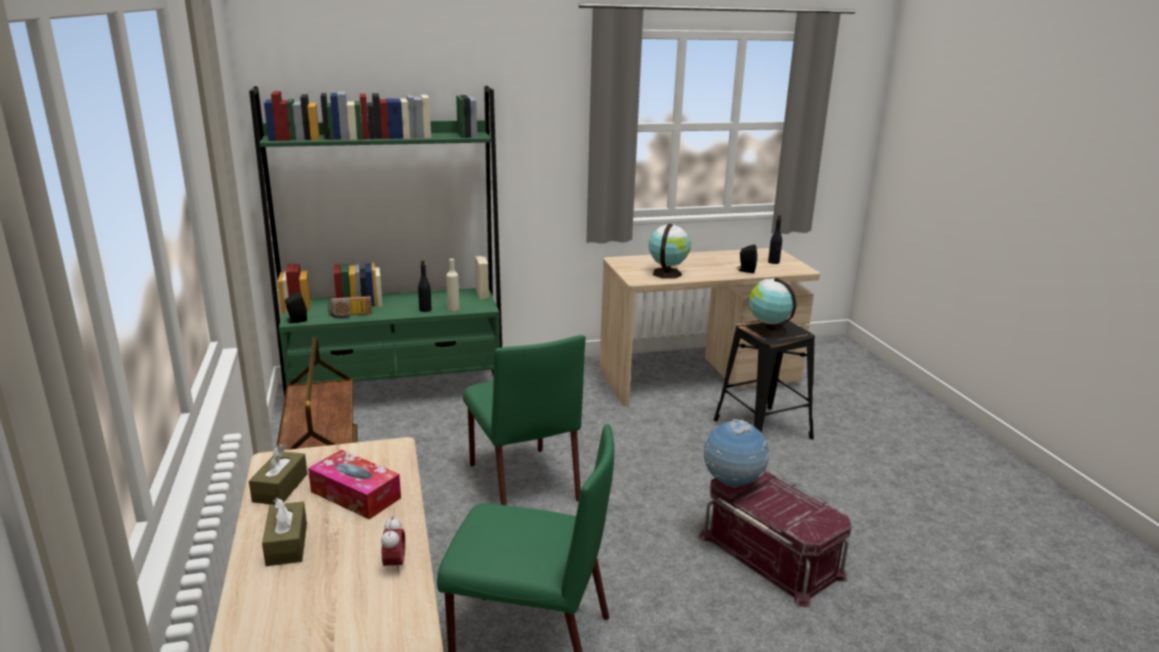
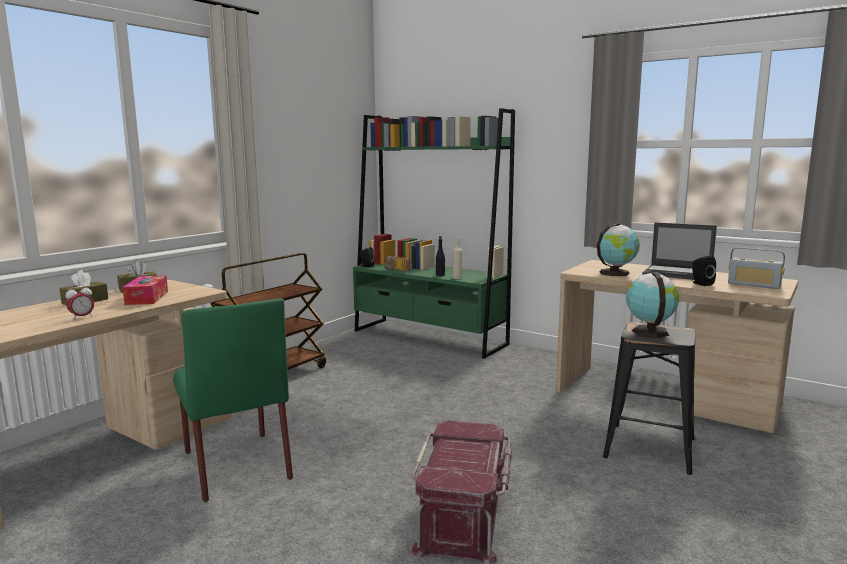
camera: 50 degrees right, 10 degrees down
green chair [463,335,585,506] -> none
globe [704,419,769,488] -> none
black bottle [768,215,782,264] -> radio [728,247,785,289]
none -> laptop [642,223,717,280]

